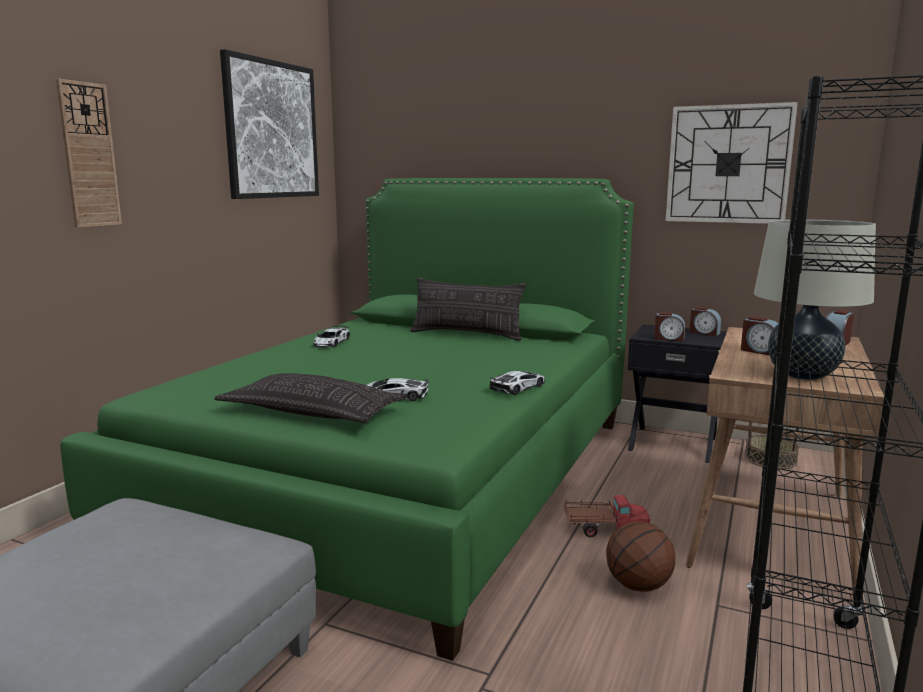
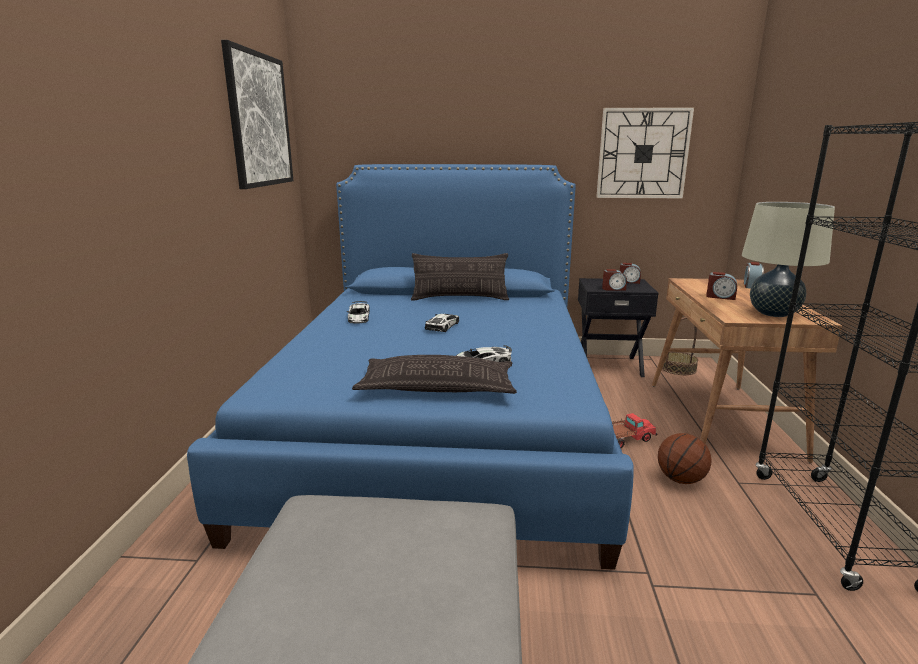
camera: 20 degrees left, 5 degrees up
wall clock [56,79,122,228] -> none
green bed [60,178,634,661] -> blue bed [187,164,634,570]
toy car [489,371,545,395] -> toy car moved to [425,314,459,332]

